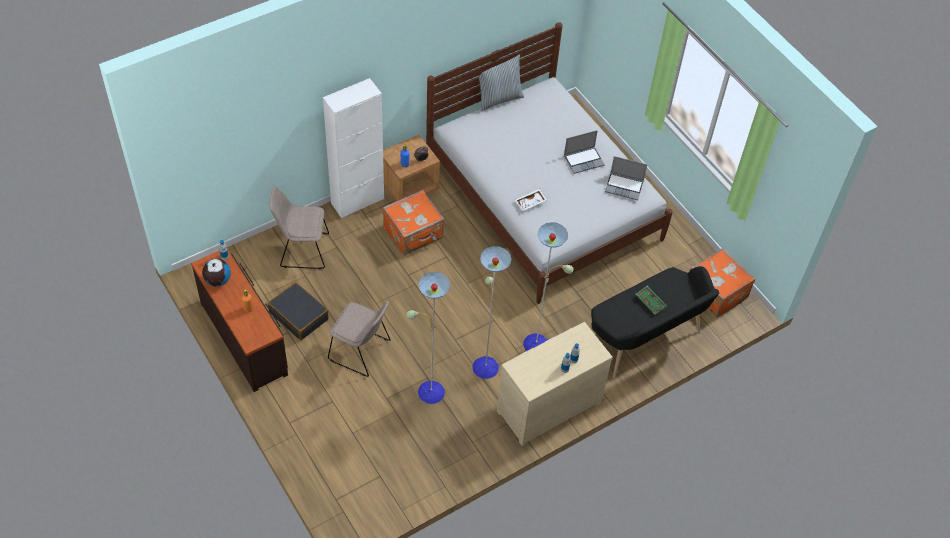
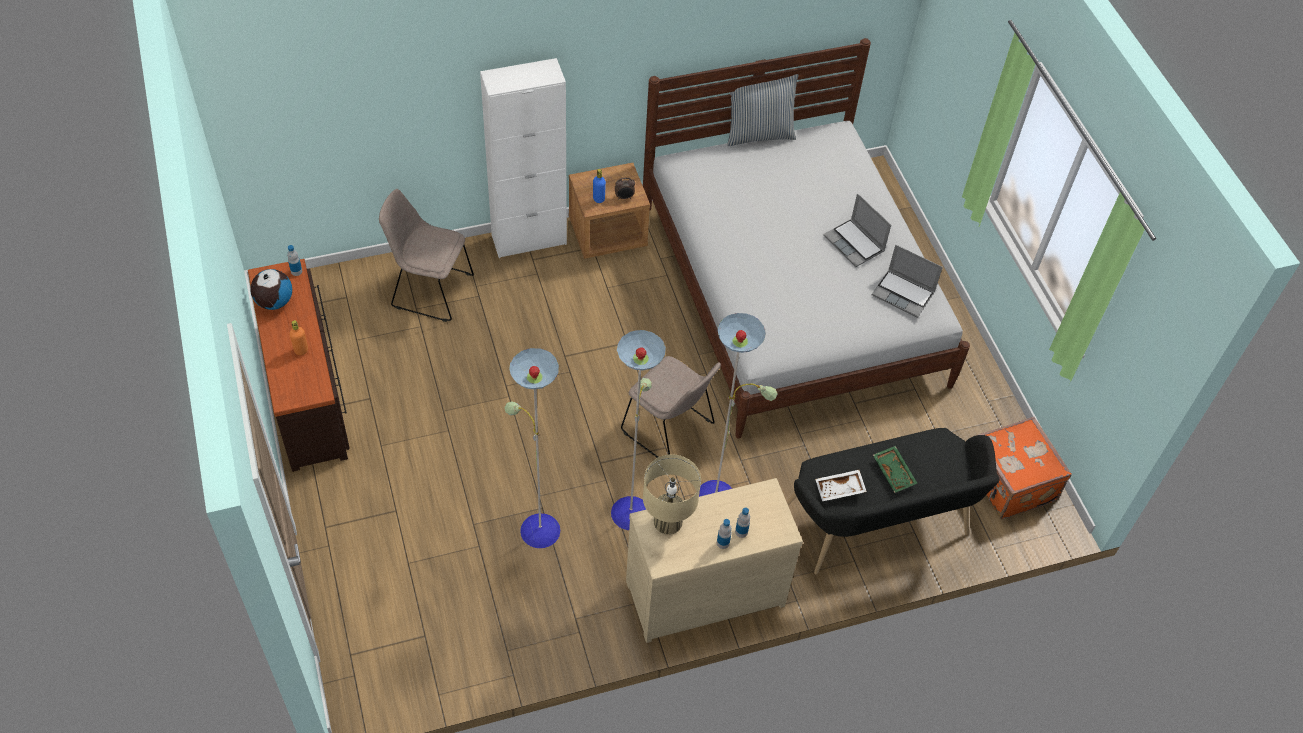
camera: 15 degrees right, 0 degrees up
black suitcase [268,282,329,340] -> none
beige chair [328,301,391,377] -> beige chair moved to [621,356,721,458]
orange suitcase [383,190,444,255] -> none
white tray [515,189,547,211] -> white tray moved to [815,470,867,501]
laptop [564,130,605,174] -> laptop turned 60 degrees clockwise [823,193,891,267]
none -> beige table lamp [643,455,701,535]

